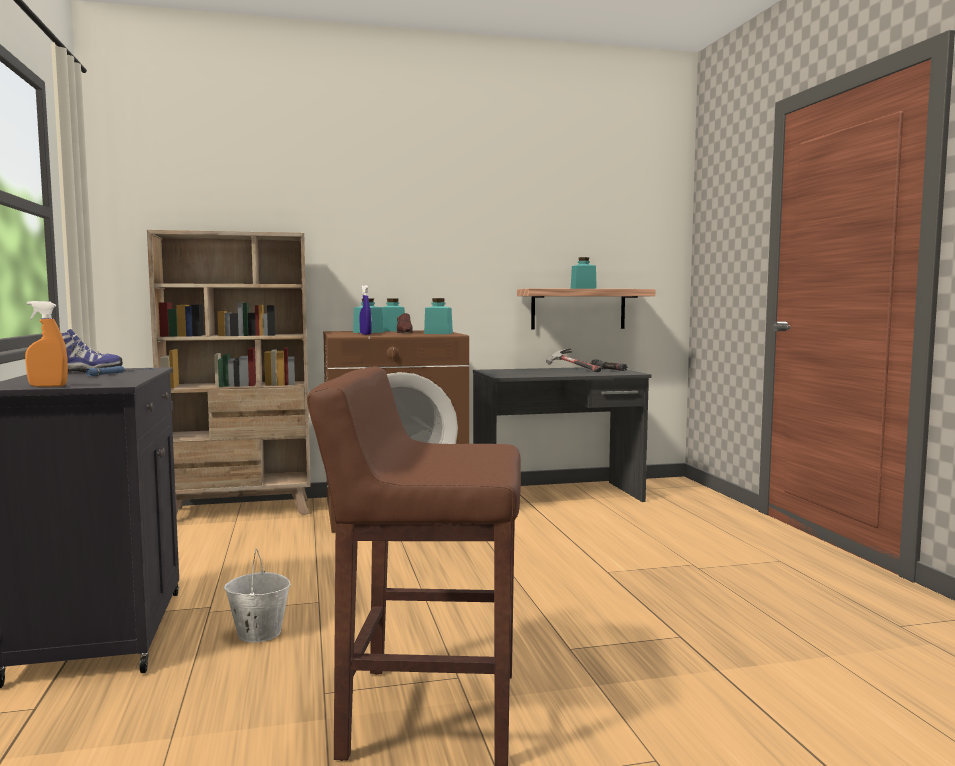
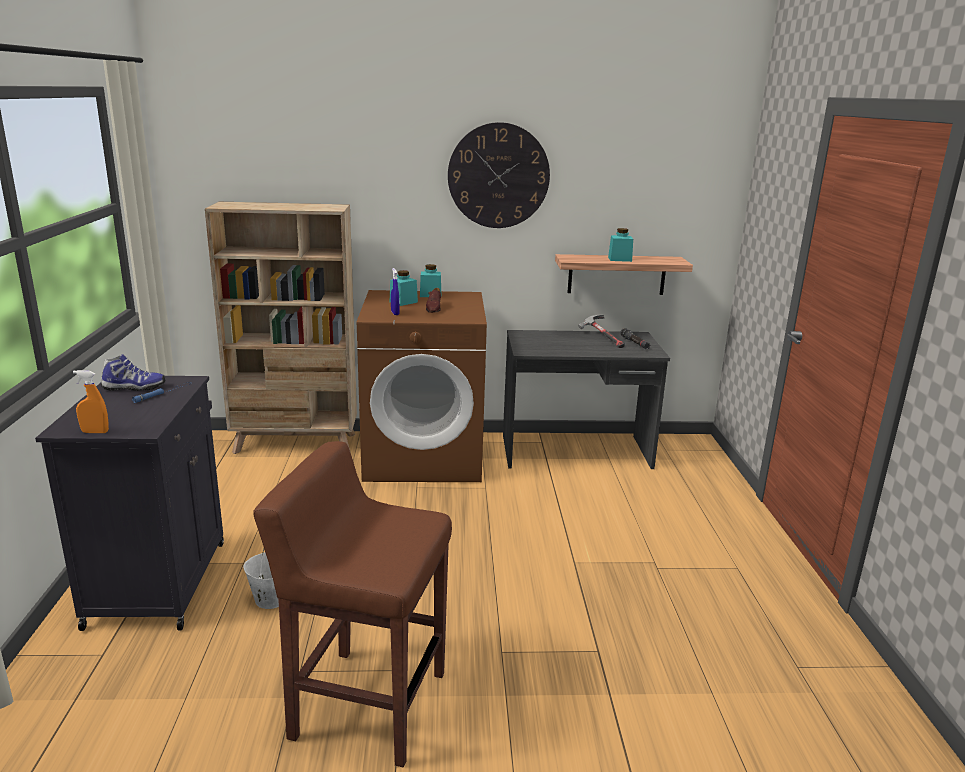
camera: 10 degrees right, 15 degrees up
turquoise jar [424,298,453,334] -> none
none -> wall clock [448,122,550,228]

